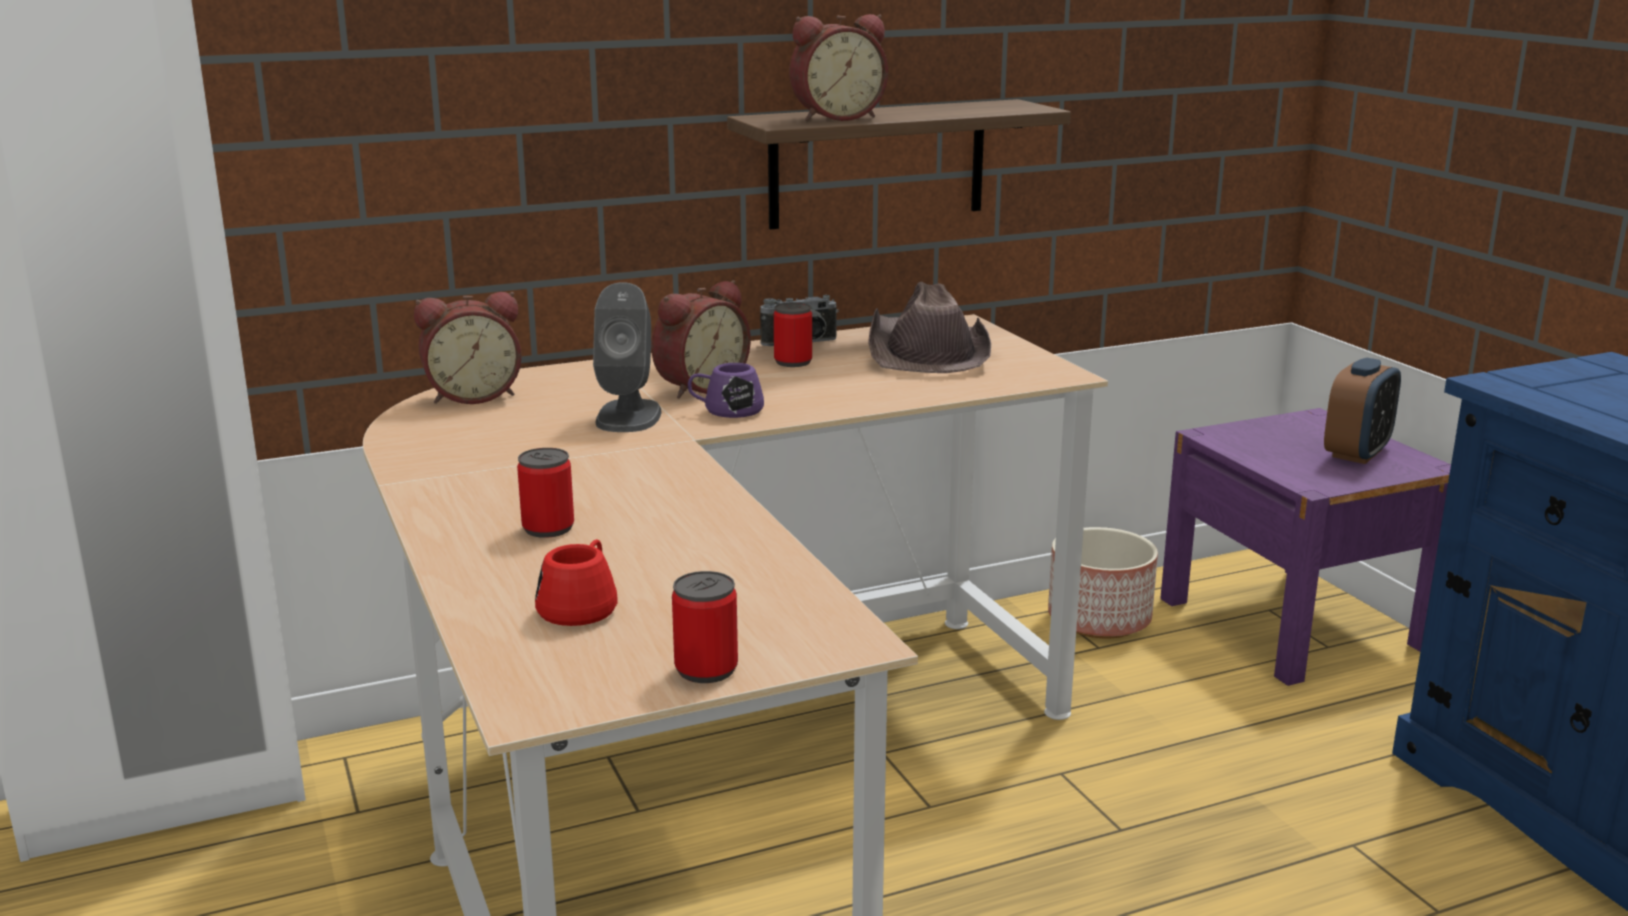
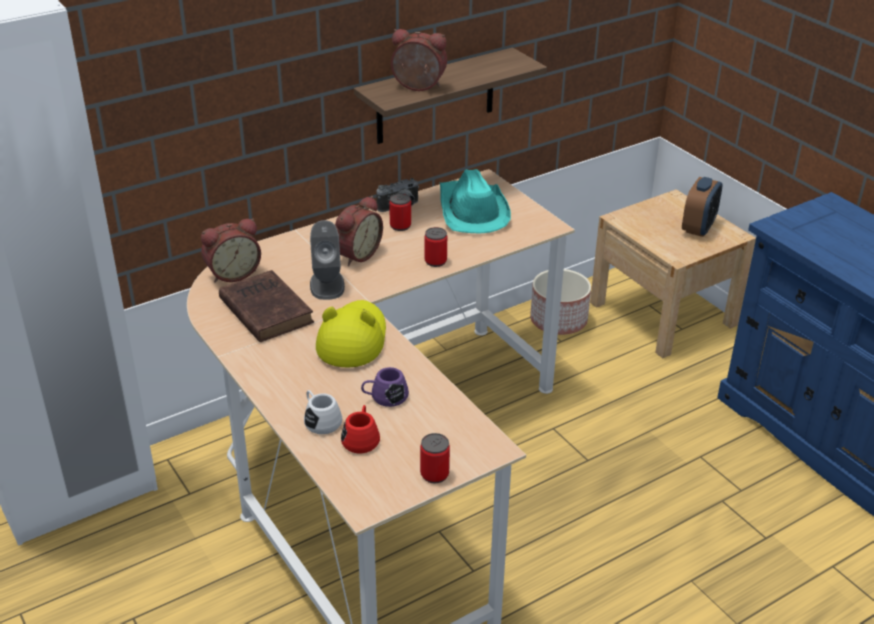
camera: 10 degrees left, 15 degrees up
can [517,448,574,538] -> can moved to [424,227,447,267]
purple mug [688,363,764,418] -> purple mug moved to [361,367,409,407]
alarm clock [789,14,888,121] -> alarm clock turned 135 degrees counterclockwise [391,29,447,91]
brown hat [868,281,991,373] -> turquoise hat [440,169,511,233]
purple nightstand [1160,408,1451,686] -> beige nightstand [590,189,756,358]
none -> brown book [219,270,314,342]
none -> white mug [304,390,342,434]
none -> yellow hat [316,300,386,367]

